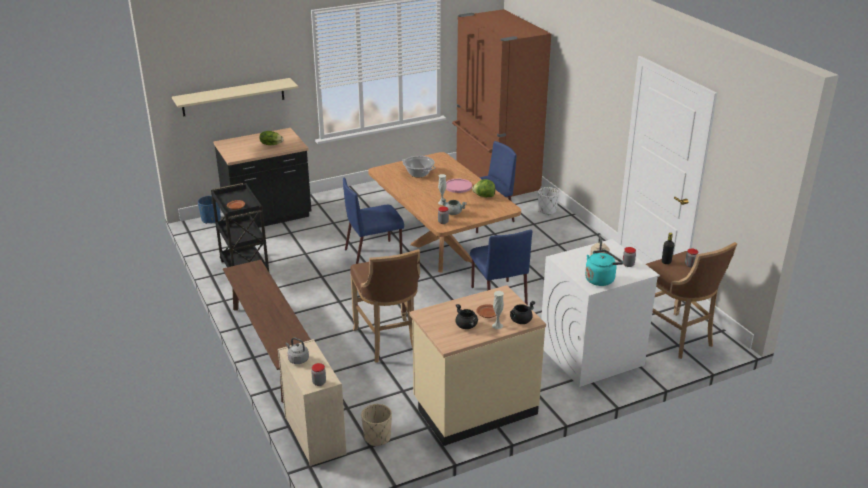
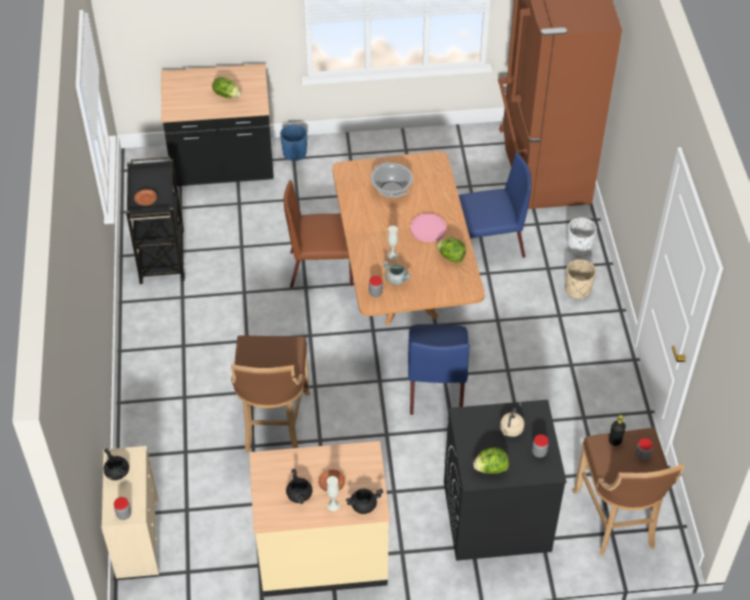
camera: 20 degrees right, 20 degrees up
beige shelf [172,78,298,116] -> none
blue planter [198,196,221,224] -> blue planter moved to [280,124,307,161]
brown bench [223,260,311,402] -> none
grey kettle [286,338,309,364] -> black cooking pot [104,448,129,480]
blue chair [343,178,404,264] -> brown chair [284,180,353,288]
beige planter [361,404,392,446] -> beige planter moved to [565,259,596,299]
white washing machine [541,239,660,387] -> black washing machine [444,400,567,561]
turquoise kettle [585,250,623,286] -> lettuce [473,447,509,474]

